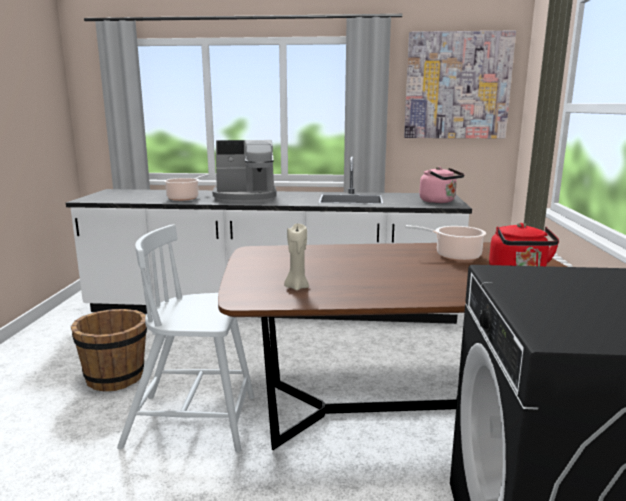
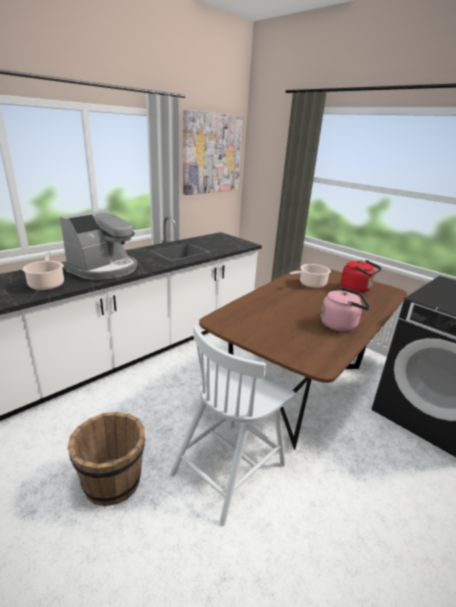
camera: 50 degrees left, 10 degrees up
beige candle [284,224,309,291] -> none
pink kettle [419,167,465,203] -> pink kettle moved to [321,287,370,331]

